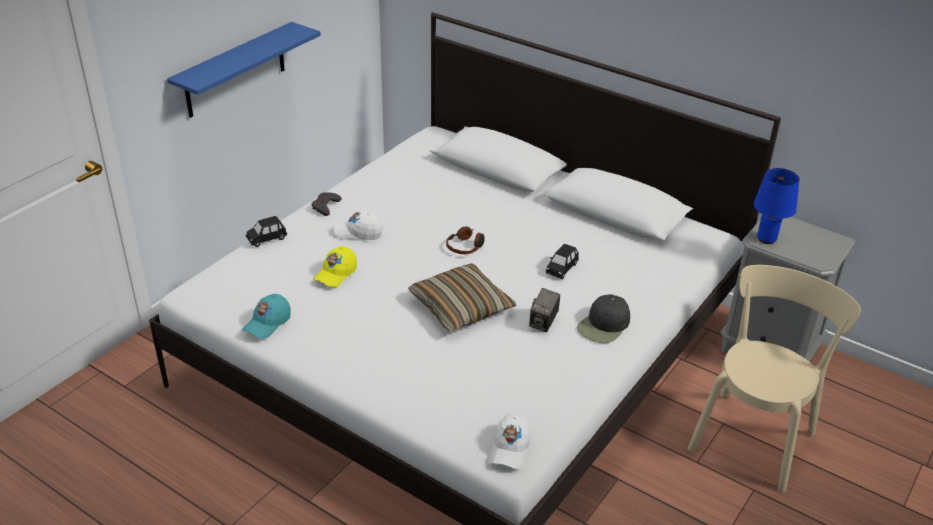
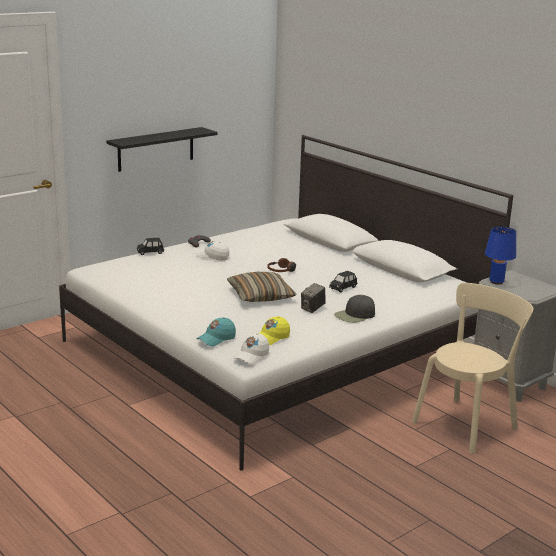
camera: 15 degrees right, 15 degrees down
blue shelf [167,22,321,118] -> black shelf [106,127,218,172]
turquoise cap [242,294,291,339] -> turquoise cap moved to [197,317,236,347]
yellow cap [313,246,357,287] -> yellow cap moved to [259,316,290,345]

